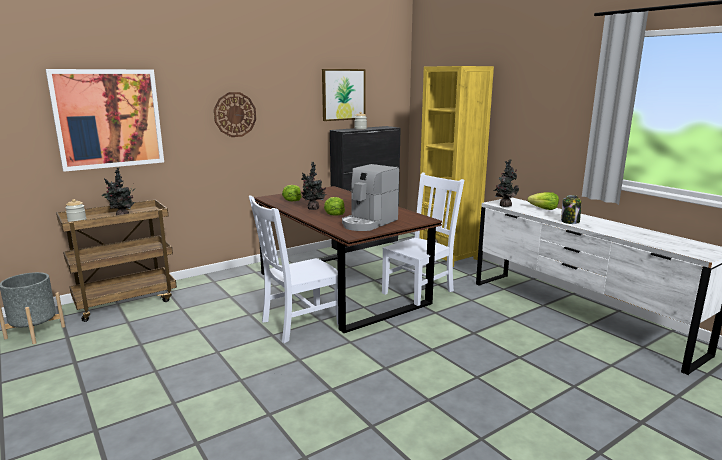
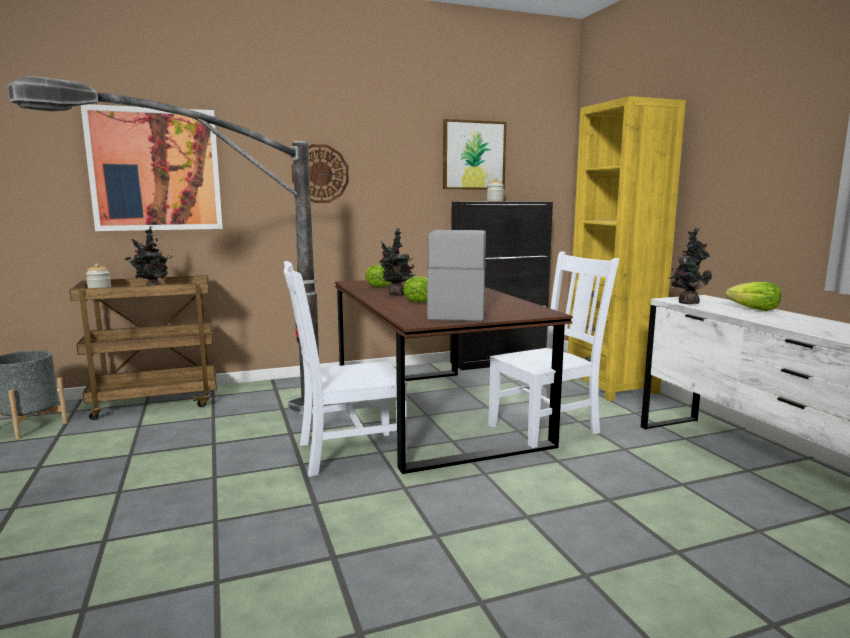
camera: 15 degrees right, 5 degrees down
coffee machine [342,164,399,231] -> coffee machine turned 135 degrees clockwise [427,230,486,321]
jar [561,195,581,224] -> none
none -> floor lamp [7,76,333,414]

